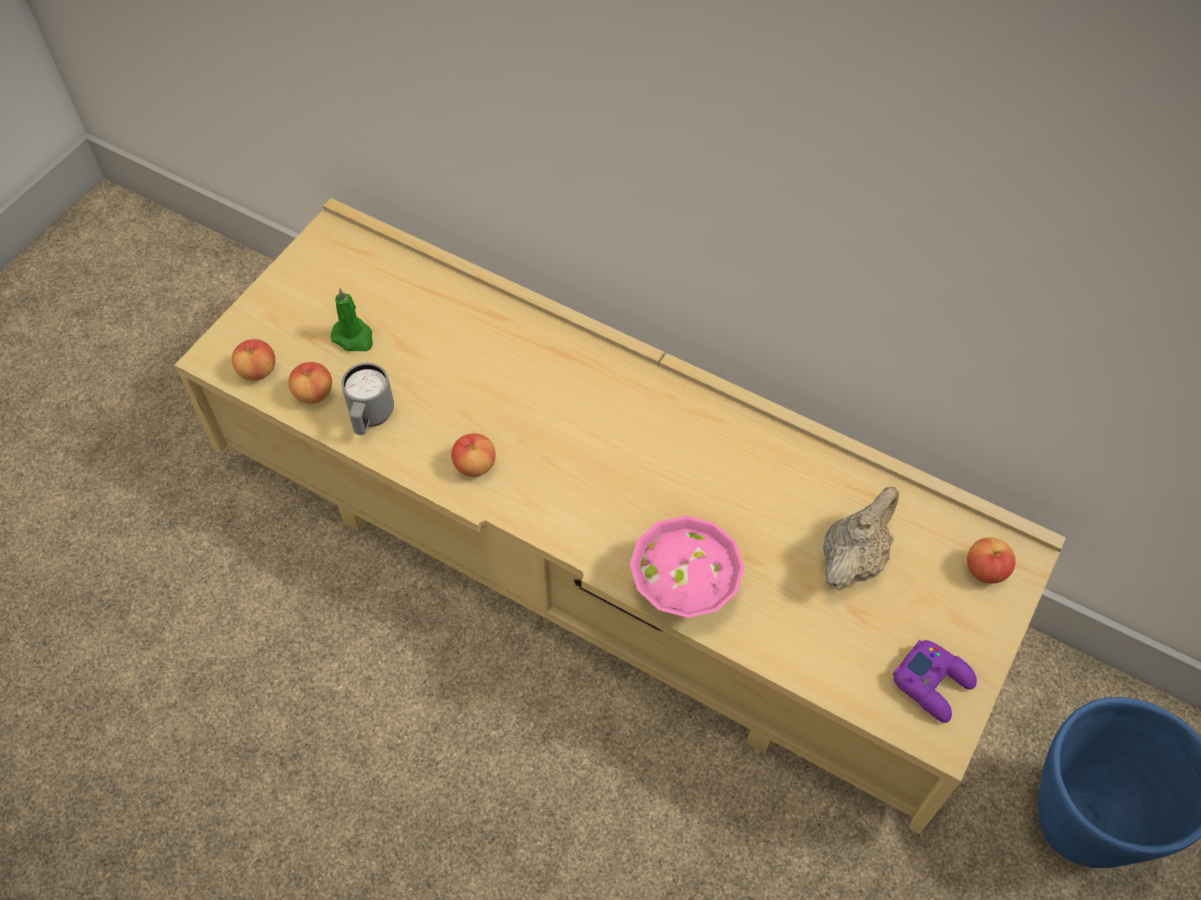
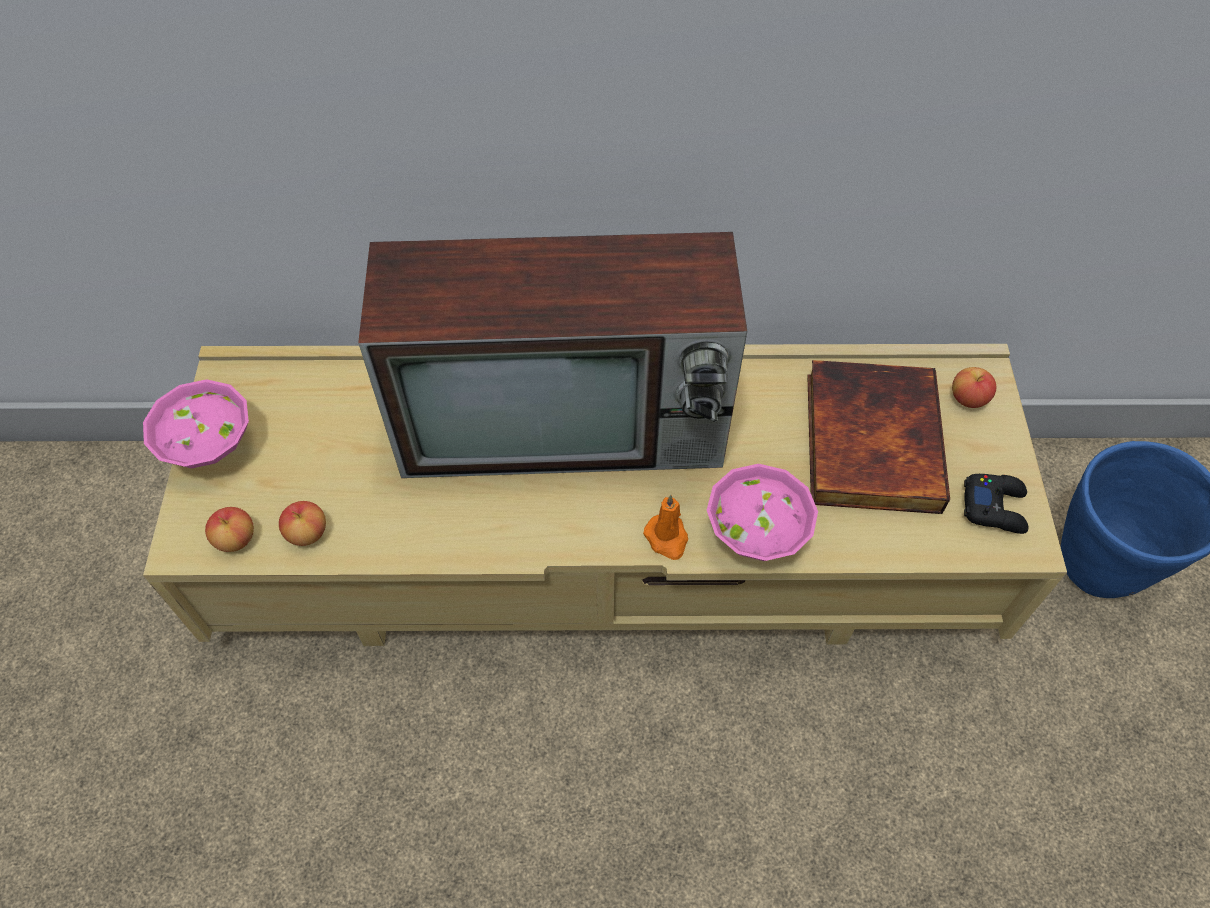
camera: 30 degrees left, 0 degrees up
green candle [330,288,373,351] -> none
grey mug [341,363,394,435] -> none
apple [451,433,496,477] -> none
beige teapot [823,487,899,590] -> book [807,360,950,514]
purple game controller [892,640,977,723] -> black game controller [964,474,1028,534]
none -> pink bowl [143,379,249,468]
none -> television [358,232,747,478]
none -> orange candle [643,495,688,560]

